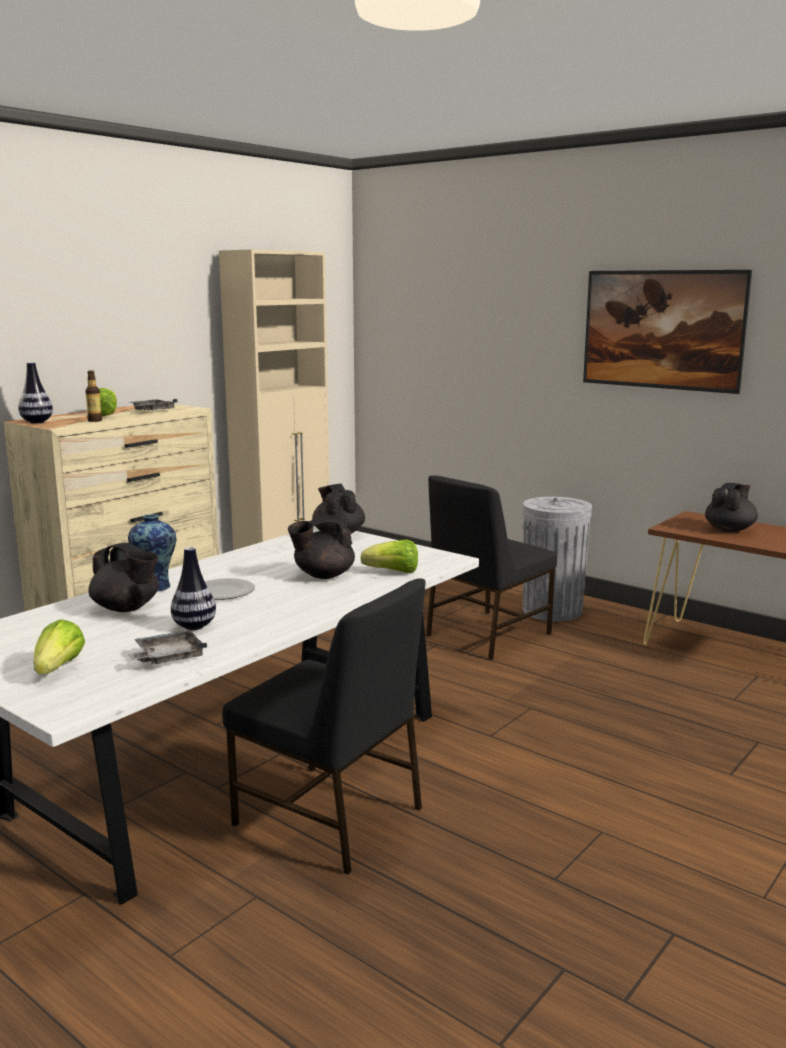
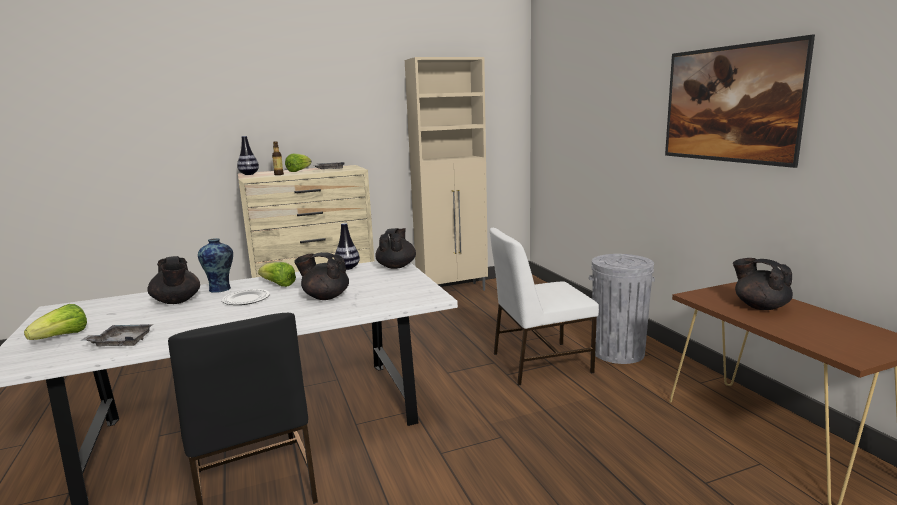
camera: 30 degrees right, 0 degrees up
vase [171,547,216,630] -> vase moved to [334,223,360,270]
lettuce [360,540,418,573] -> lettuce moved to [258,262,296,287]
black chair [426,475,557,660] -> white chair [490,228,599,385]
black teapot [705,483,758,532] -> black teapot turned 105 degrees counterclockwise [733,258,793,310]

